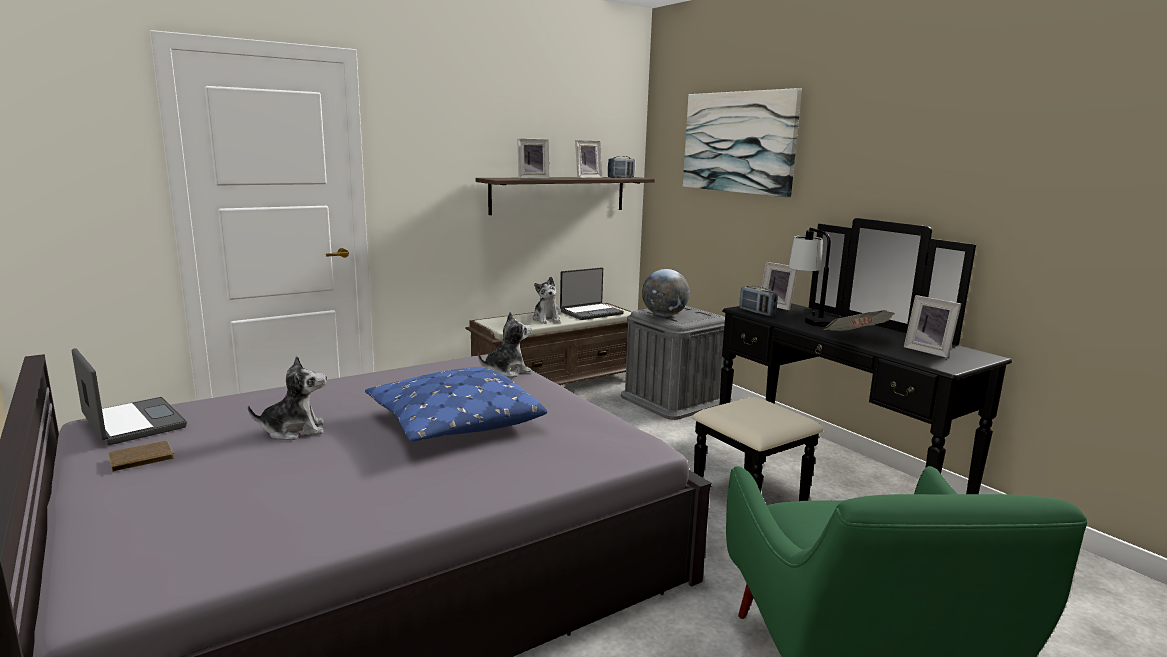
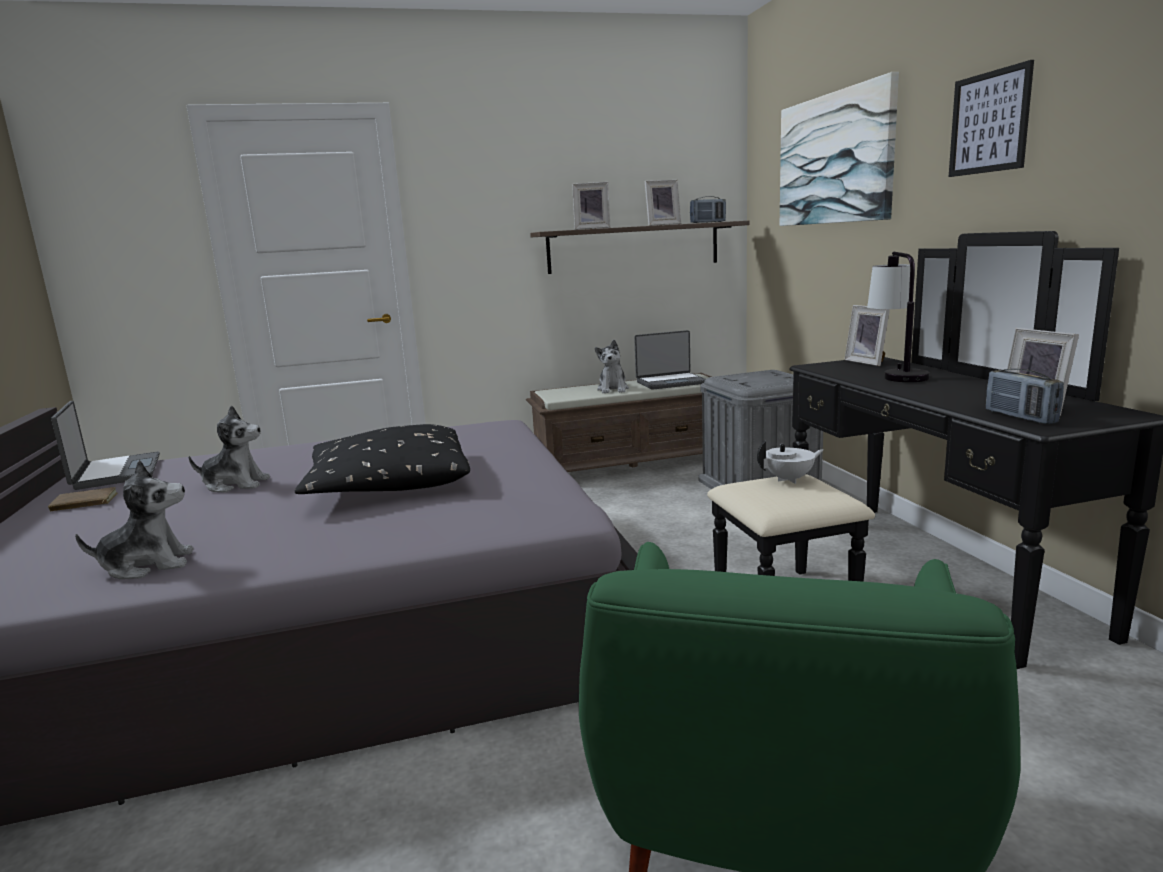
camera: 20 degrees right, 0 degrees up
blue pillow [365,367,547,441] -> black pillow [295,424,470,494]
plush toy [478,312,532,378] -> plush toy moved to [75,460,194,579]
globe [642,269,690,316] -> none
radio [739,286,778,316] -> radio moved to [986,369,1064,424]
newspaper [823,310,895,331] -> none
none -> white teapot [757,441,823,484]
none -> picture [949,60,1034,177]

